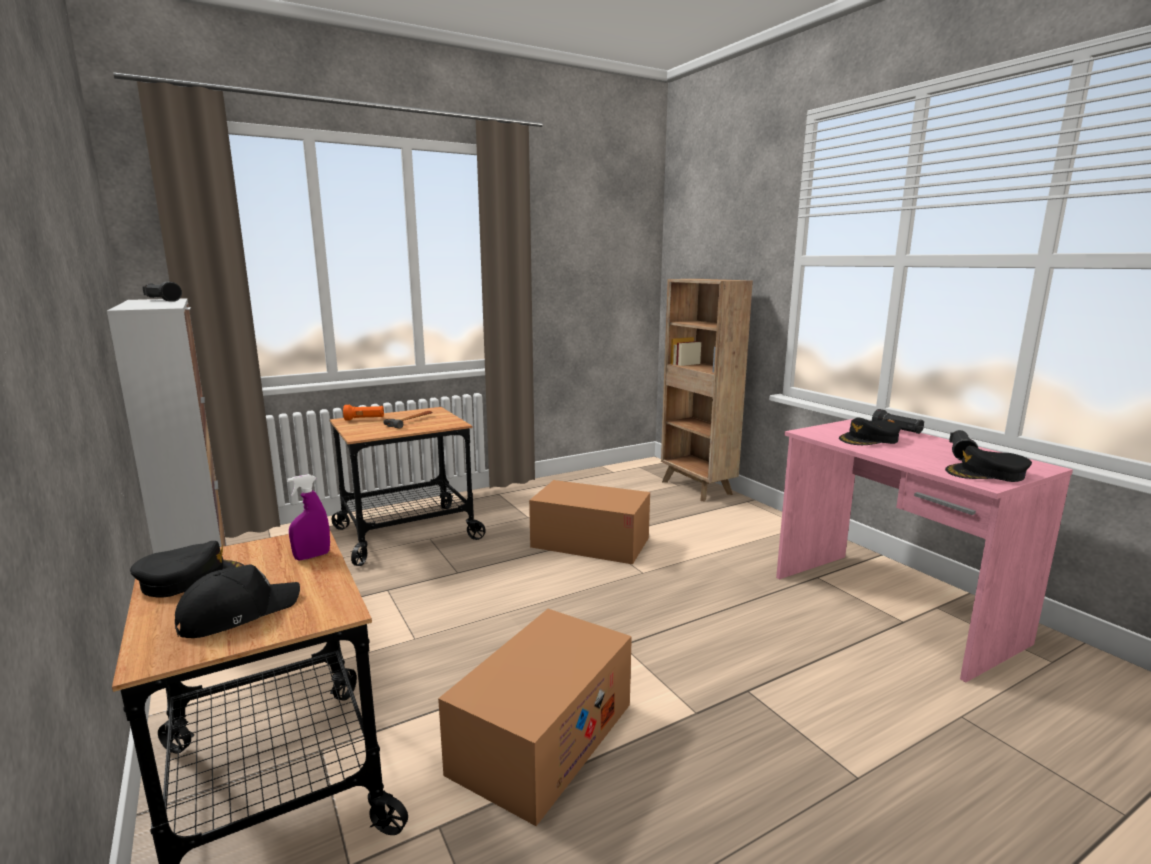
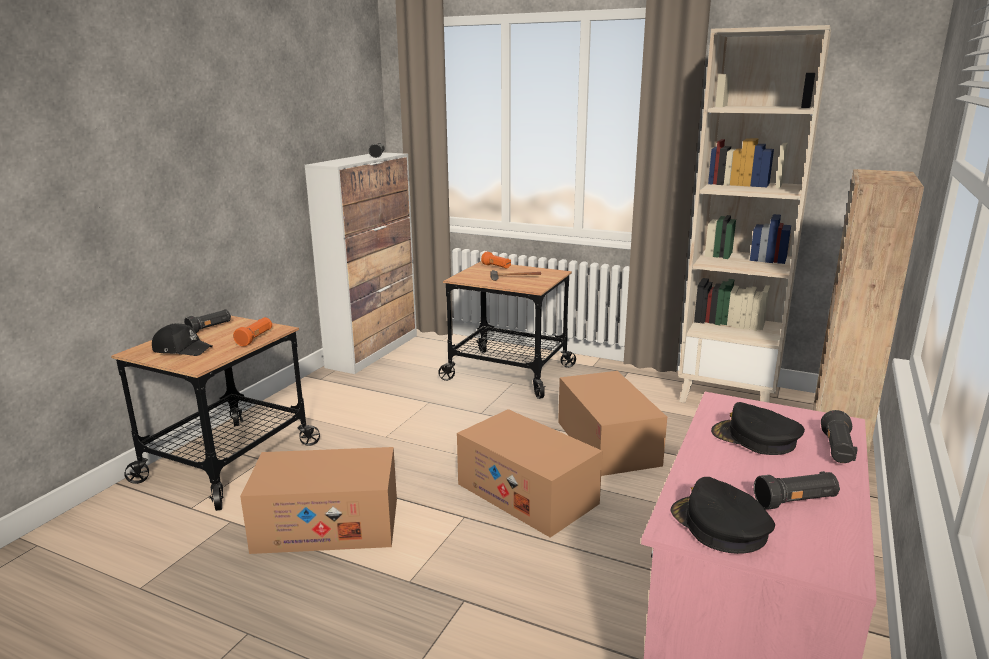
camera: 55 degrees right, 5 degrees up
black cap [130,541,244,598] -> black flashlight [184,309,231,333]
purple spray bottle [287,474,330,561] -> orange flashlight [233,317,272,346]
none -> cardboard box [457,409,603,538]
none -> beige bookcase [679,25,831,403]

